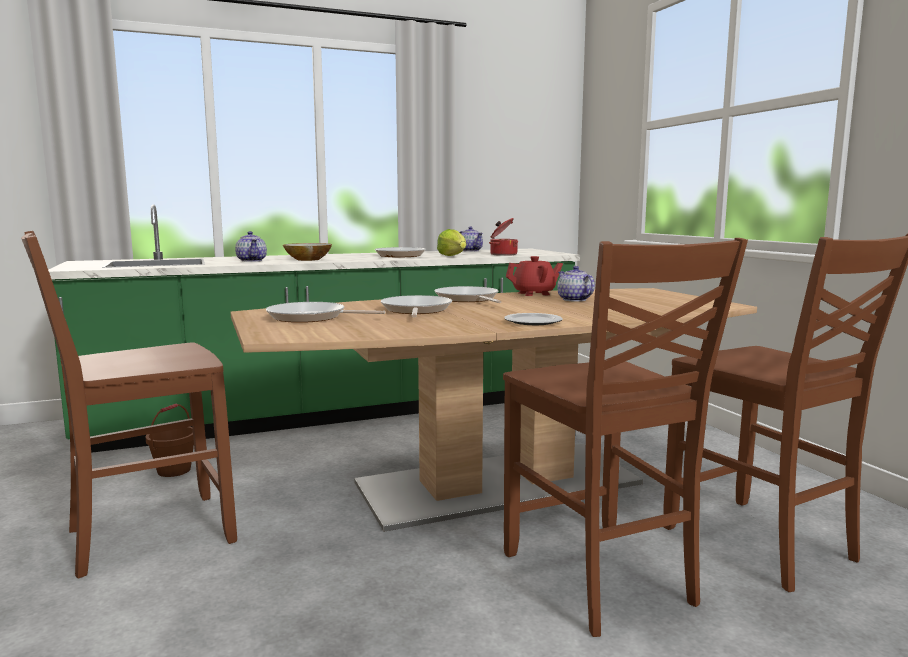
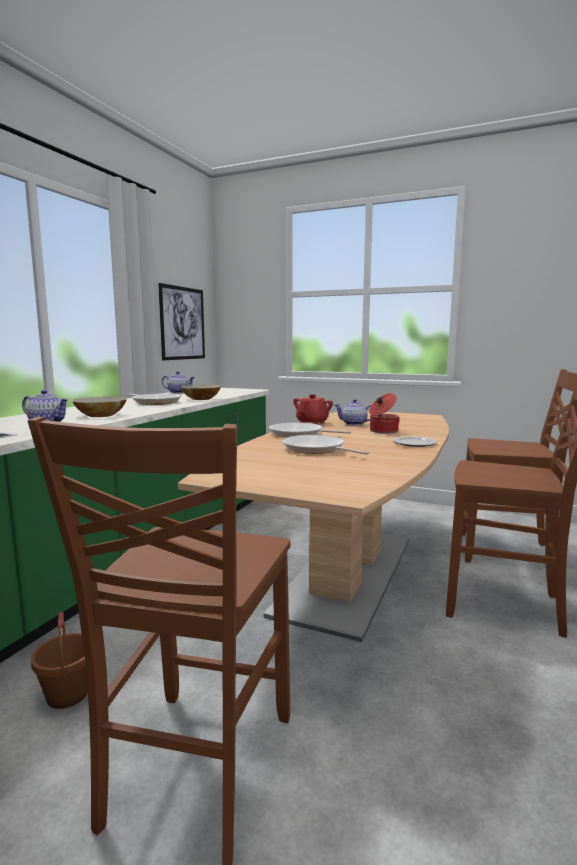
camera: 45 degrees left, 0 degrees up
frying pan [266,302,385,323] -> none
lettuce [437,229,466,256] -> bowl [181,385,221,400]
cooking pot [489,218,518,256] -> cooking pot moved to [369,393,400,434]
none -> picture [158,283,205,361]

